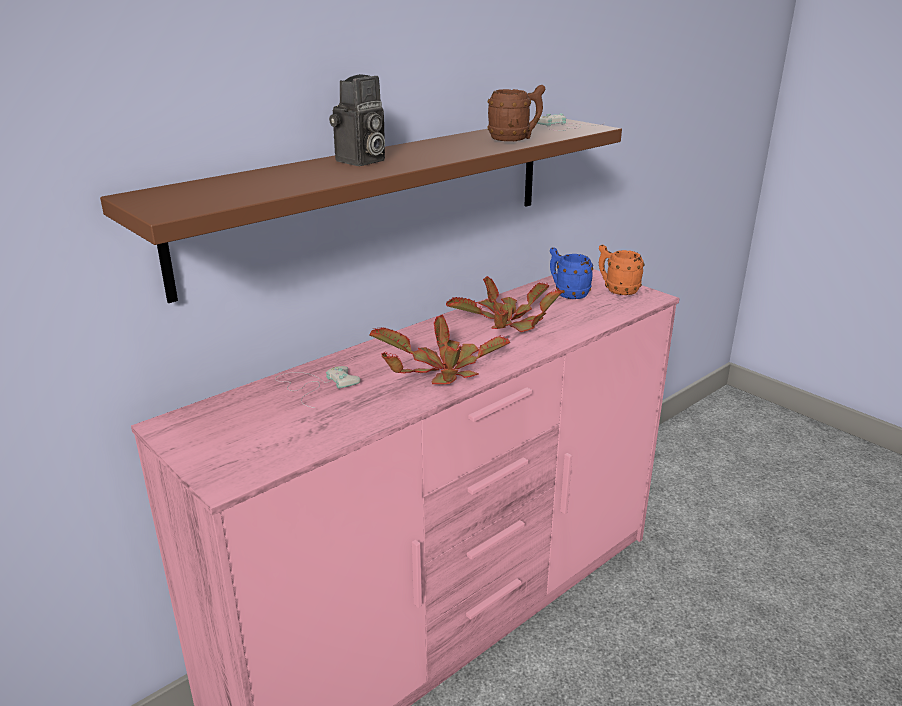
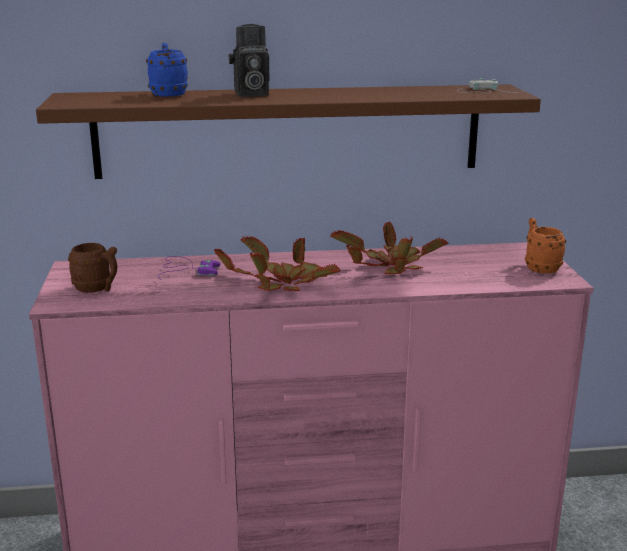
camera: 35 degrees right, 5 degrees down
white game controller [275,366,360,408] -> purple game controller [158,256,220,280]
brown mug [487,85,545,141] -> brown mug moved to [68,243,117,293]
blue mug [550,247,593,299] -> blue mug moved to [146,43,188,97]

